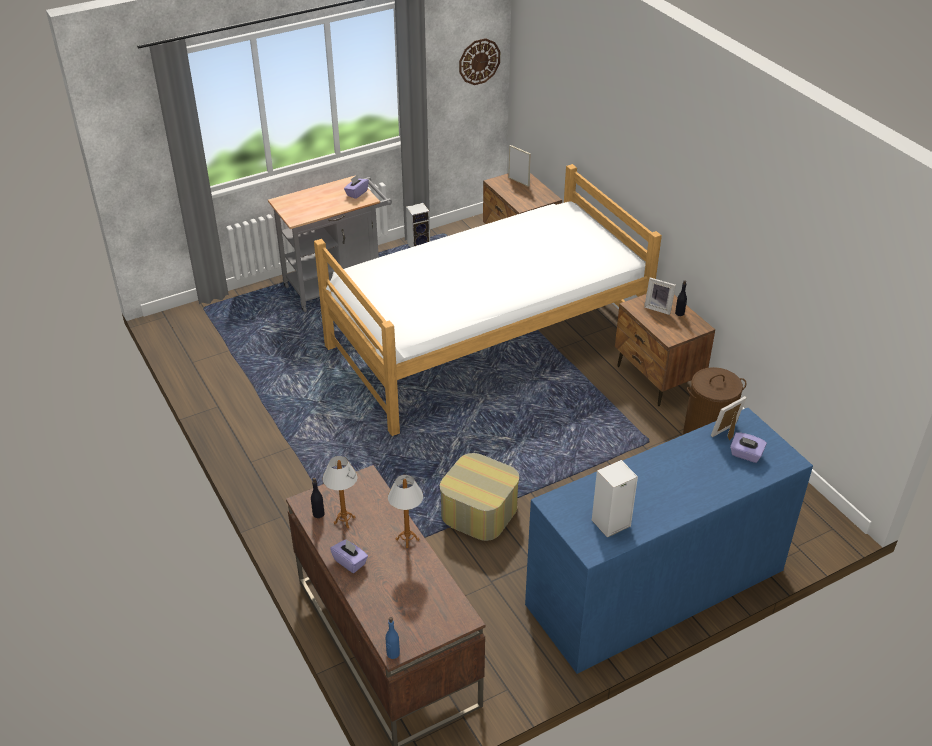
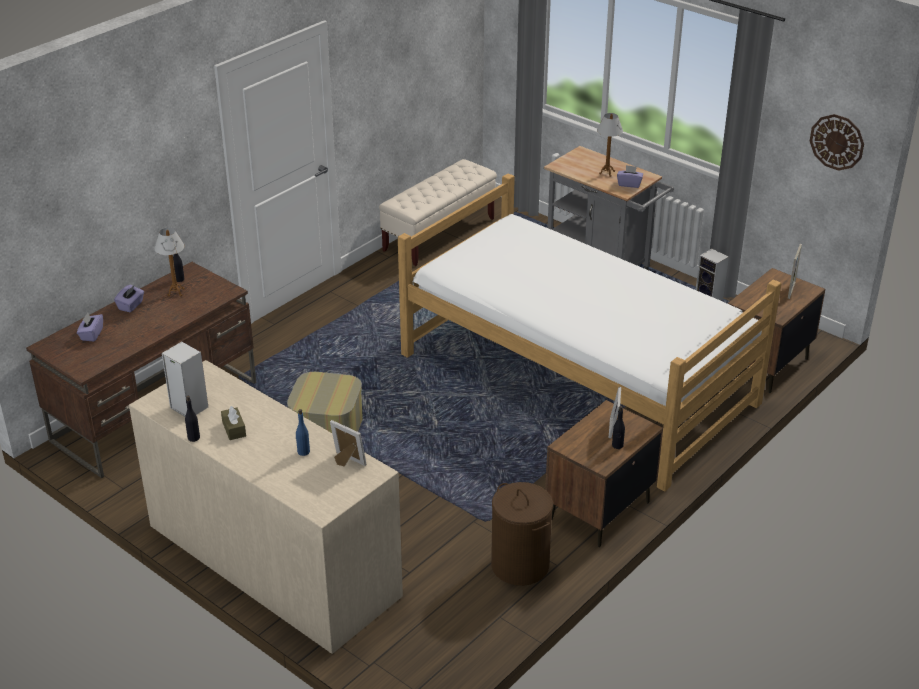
camera: 70 degrees right, 5 degrees down
blue bottle [386,617,400,659] -> blue bottle moved to [296,409,310,456]
table lamp [388,475,423,548] -> table lamp moved to [597,113,623,177]
blue dresser [525,408,813,674] -> beige dresser [129,360,403,654]
purple tissue box [730,432,767,463] -> purple tissue box moved to [77,313,103,341]
none -> black bottle [185,396,200,442]
none -> brown tissue box [221,406,246,440]
none -> beige bench [379,159,497,266]

